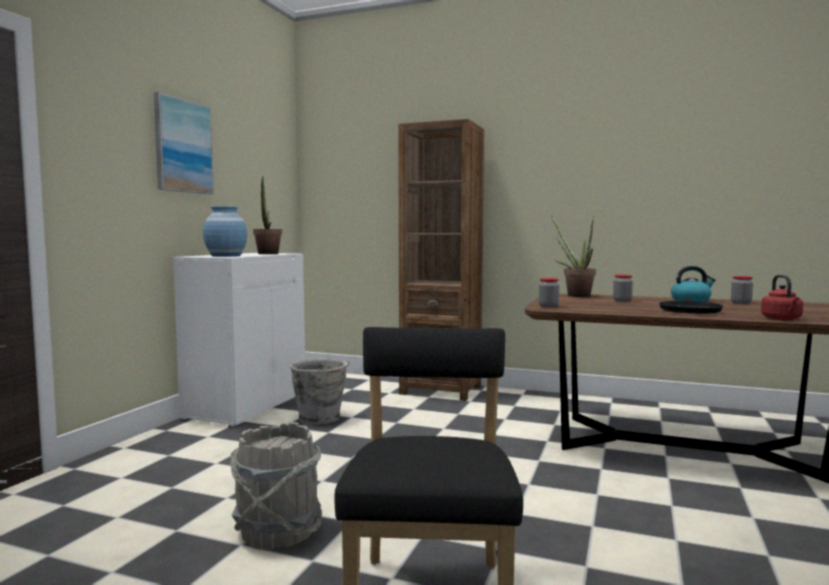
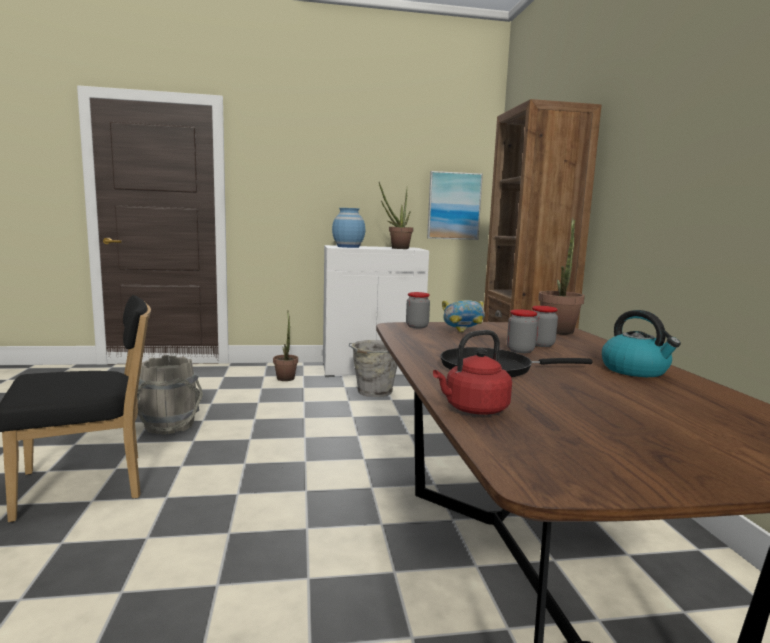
camera: 60 degrees right, 5 degrees up
picture [154,92,214,194] -> picture moved to [427,171,483,240]
jar [731,276,753,304] -> jar moved to [507,309,538,353]
none -> potted plant [273,311,298,381]
none -> bowl [442,300,485,333]

